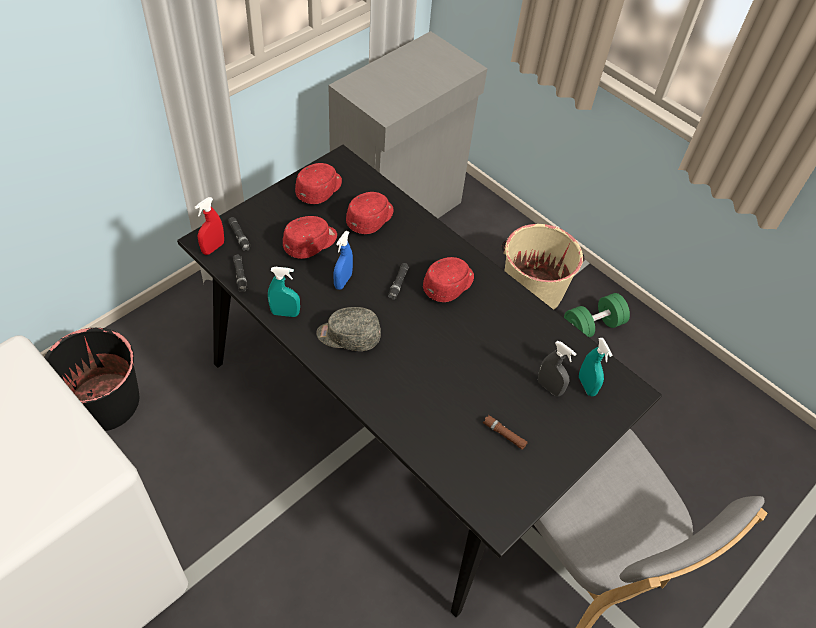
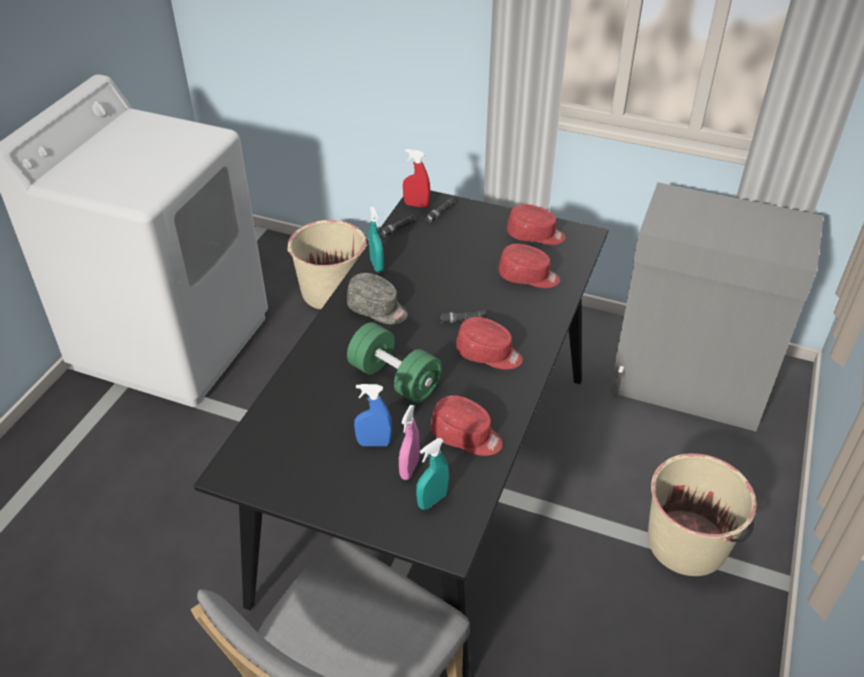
camera: 70 degrees right, 10 degrees down
black bucket [44,328,139,431] -> beige bucket [286,220,369,310]
red cap [283,216,337,259] -> red cap moved to [431,395,503,456]
grey cap [316,307,381,351] -> grey cap turned 135 degrees clockwise [347,273,408,324]
blue spray bottle [333,231,353,290] -> blue spray bottle moved to [354,384,392,446]
brown flashlight [483,415,528,450] -> none
grey spray bottle [538,341,576,396] -> pink spray bottle [399,405,420,480]
green dumbbell [564,293,630,337] -> green dumbbell moved to [347,322,442,403]

